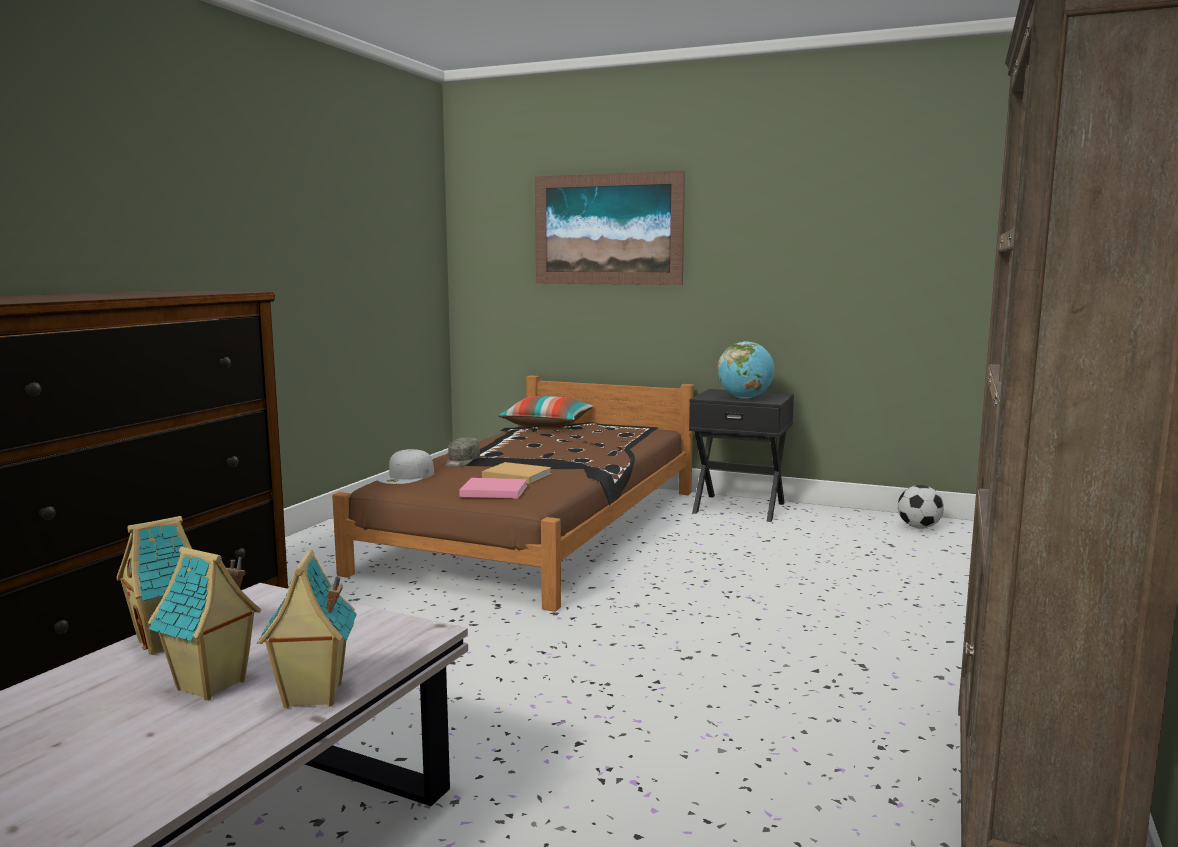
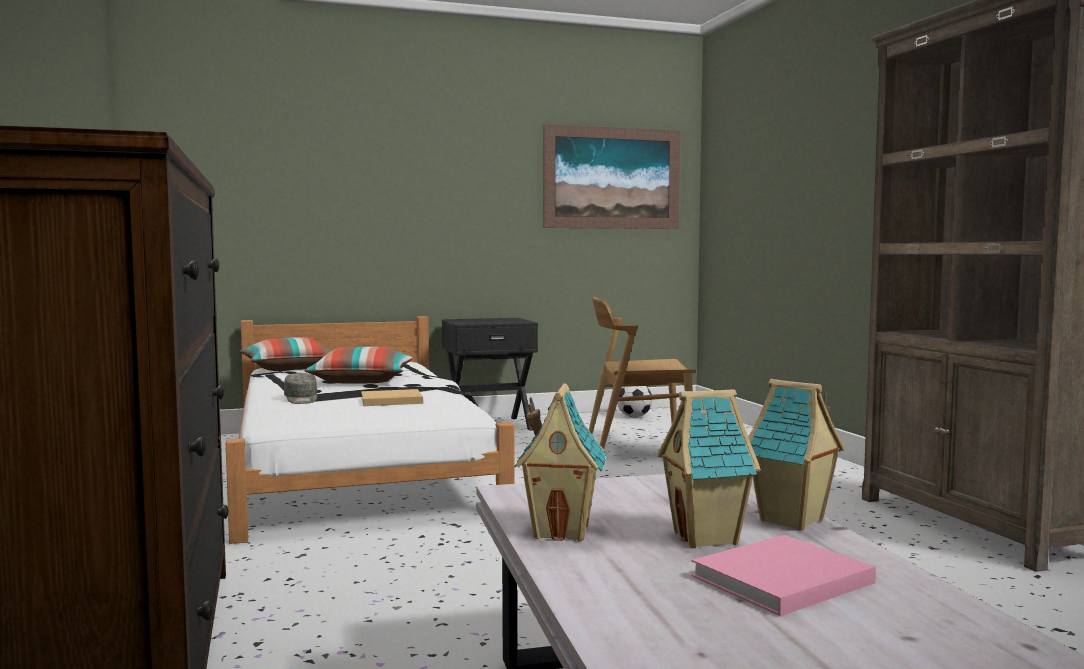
camera: 40 degrees left, 5 degrees down
brown bed [332,375,694,612] -> white bed [226,316,515,544]
white cap [378,449,434,484] -> none
pink book [459,478,527,499] -> pink book moved to [691,535,876,616]
picture [535,171,685,285] -> picture moved to [543,124,680,229]
globe [717,341,774,399] -> none
none -> pillow [305,347,413,383]
none -> brown chair [589,297,696,449]

